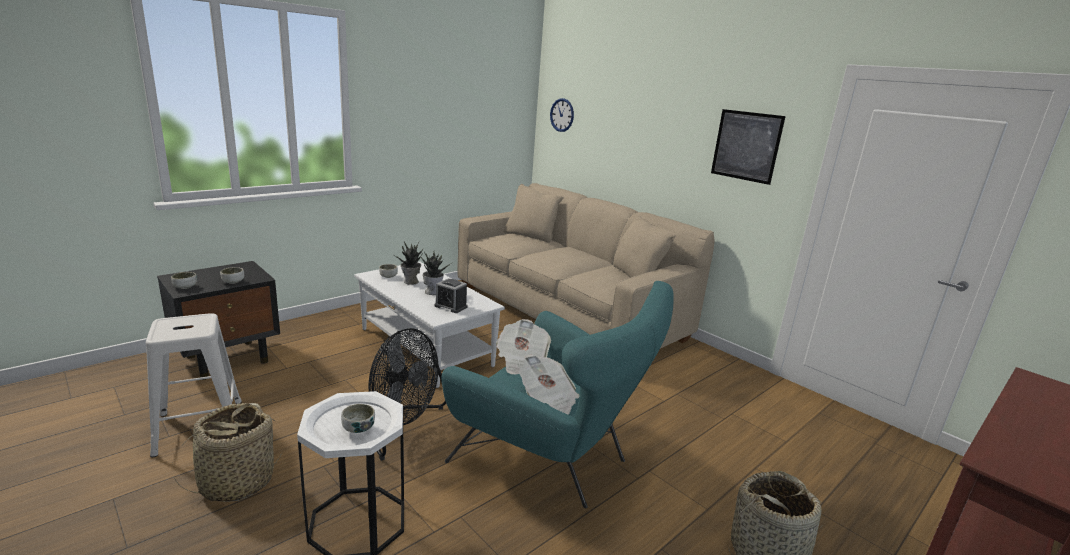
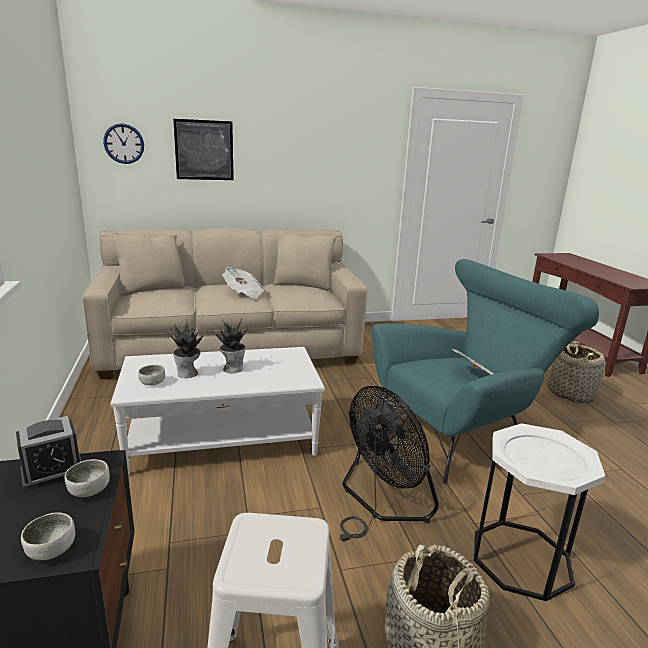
camera: 60 degrees left, 0 degrees up
bowl [341,404,375,433] -> none
alarm clock [435,278,468,313] -> alarm clock moved to [16,416,81,490]
newspaper [496,319,551,374] -> newspaper moved to [222,267,264,299]
picture [711,109,786,185] -> picture moved to [173,119,234,180]

